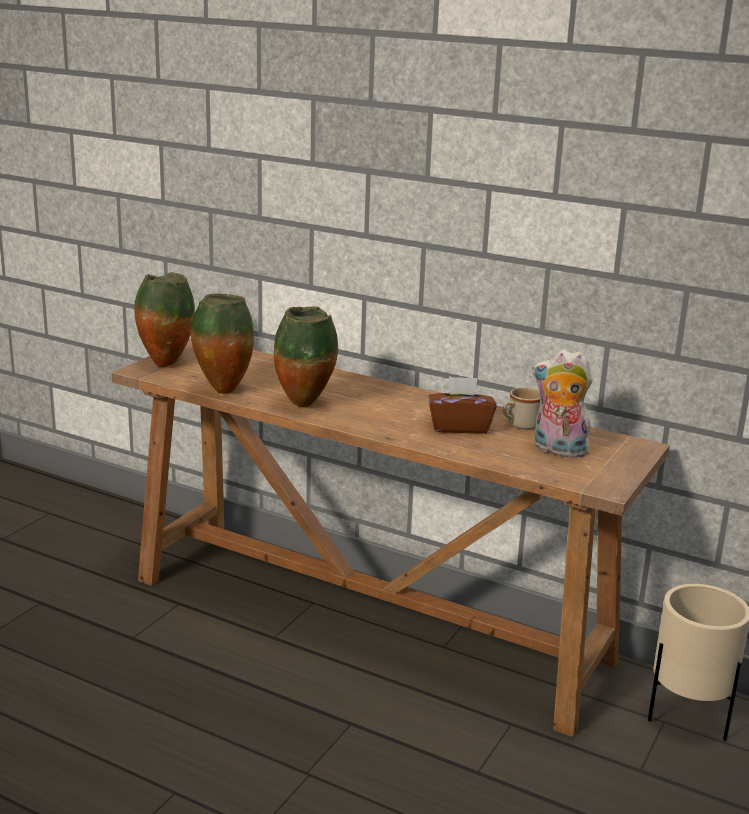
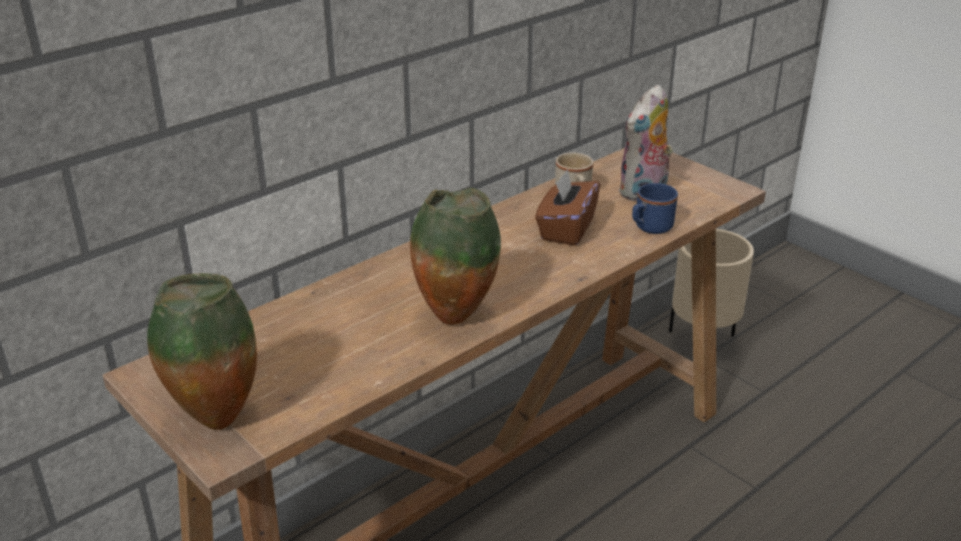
camera: 70 degrees left, 10 degrees up
vase [191,294,254,394] -> none
none -> blue mug [632,183,678,234]

